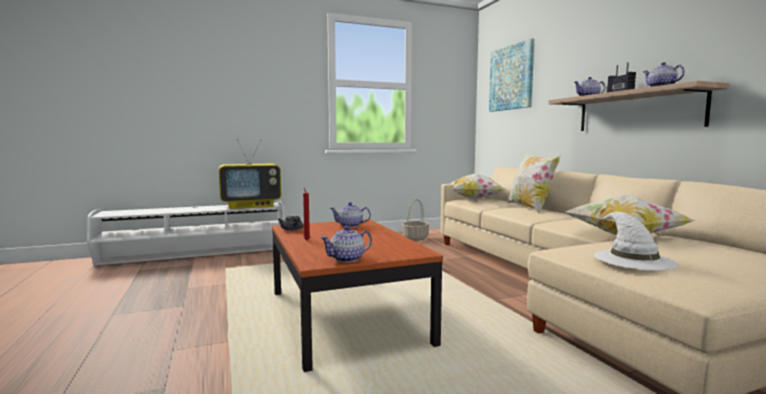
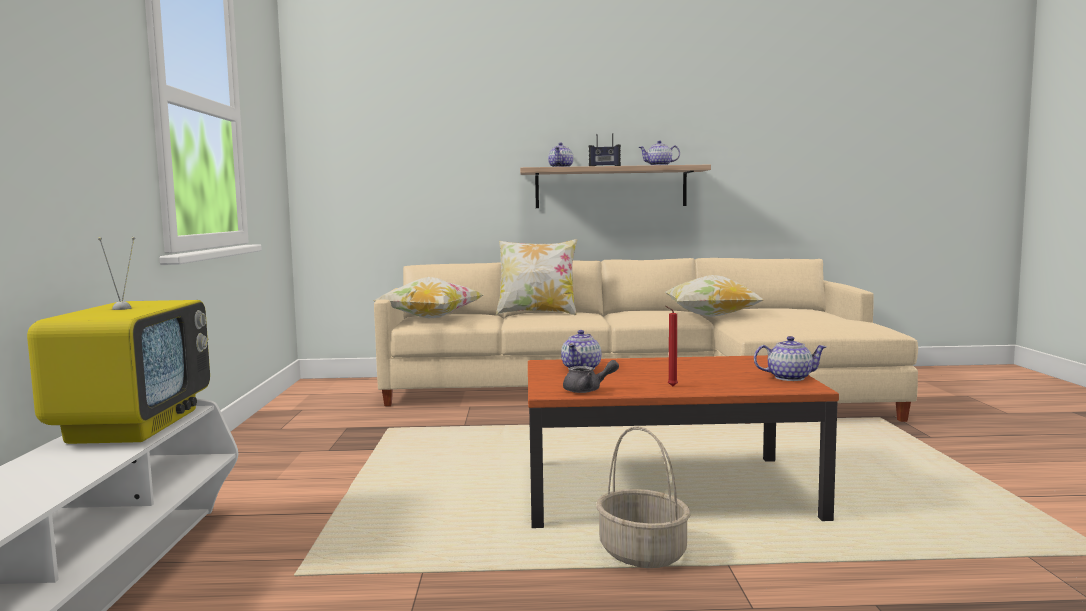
camera: 70 degrees left, 0 degrees up
teapot [320,226,372,263] -> teapot turned 75 degrees counterclockwise [754,336,827,381]
basket [402,199,430,241] -> basket moved to [596,426,690,568]
picture [489,38,534,112] -> none
white hat [594,212,679,270] -> none

